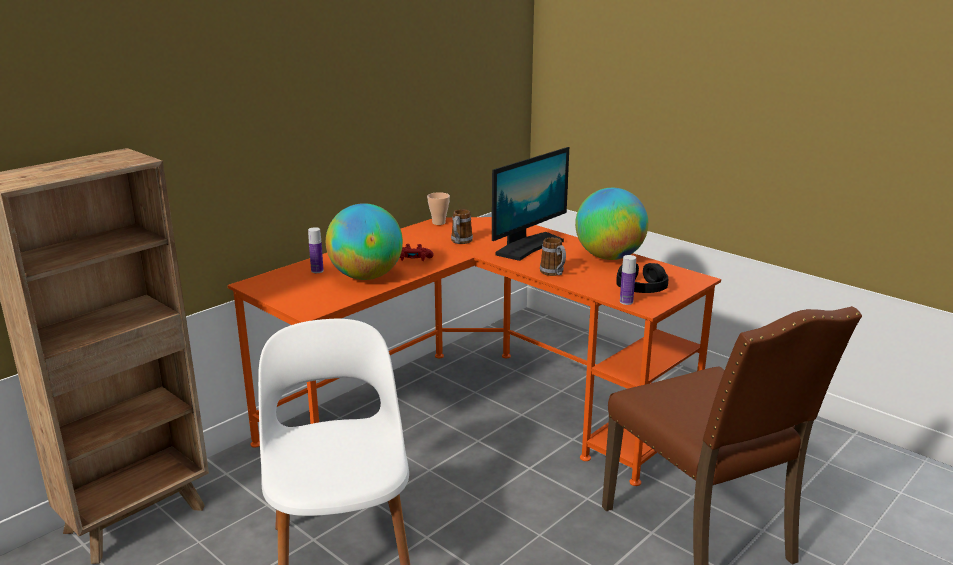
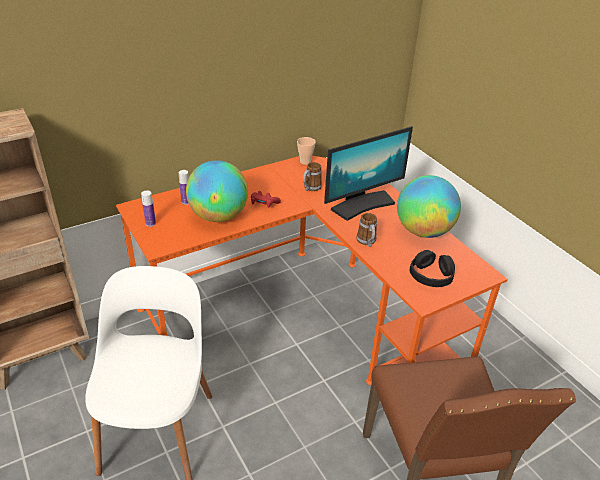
camera: 15 degrees right, 15 degrees up
bottle [620,255,636,305] -> bottle moved to [141,190,156,227]

